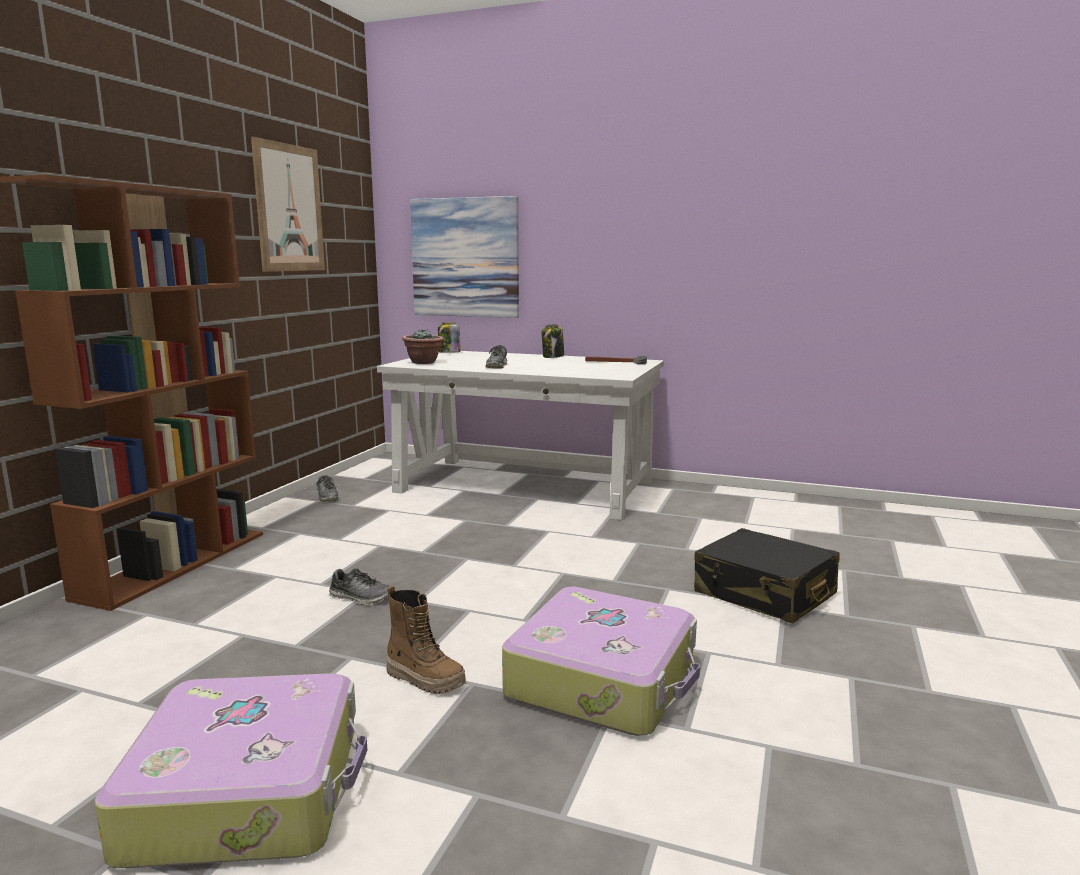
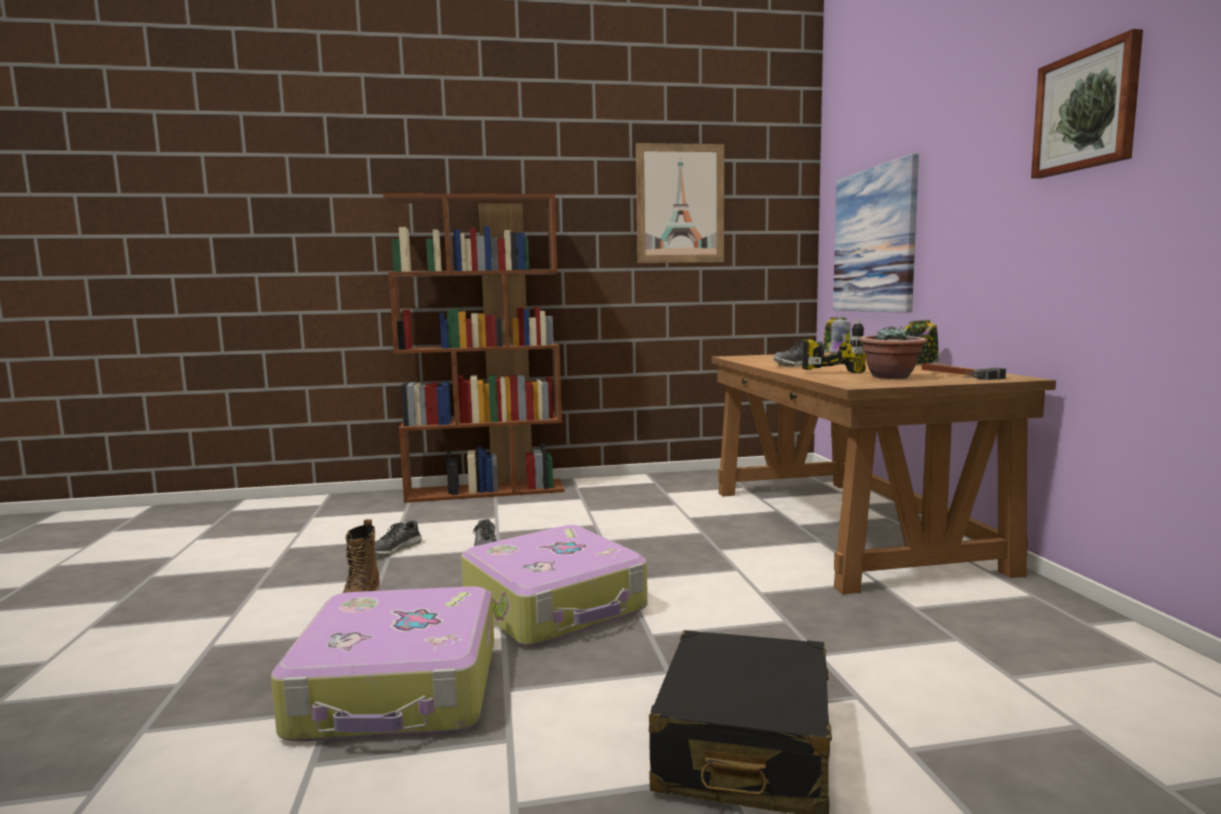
camera: 60 degrees right, 5 degrees down
suitcase [95,673,367,868] -> suitcase moved to [461,525,648,646]
shoe [316,475,339,502] -> shoe moved to [375,520,422,557]
white desk [377,351,664,520] -> brown desk [712,352,1056,594]
potted plant [402,329,444,364] -> potted plant moved to [859,326,927,379]
none -> power drill [802,319,866,373]
none -> picture [1031,29,1143,179]

